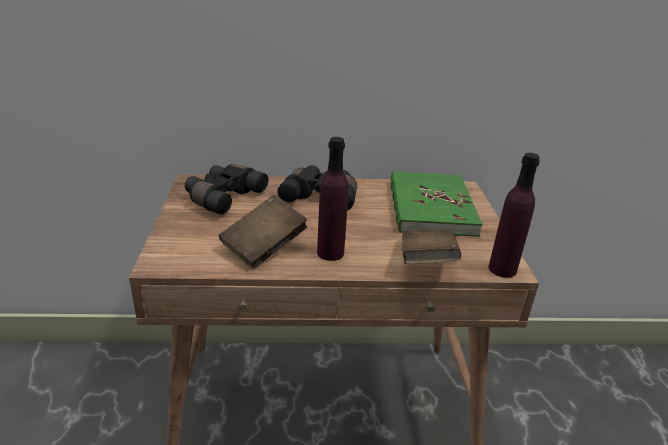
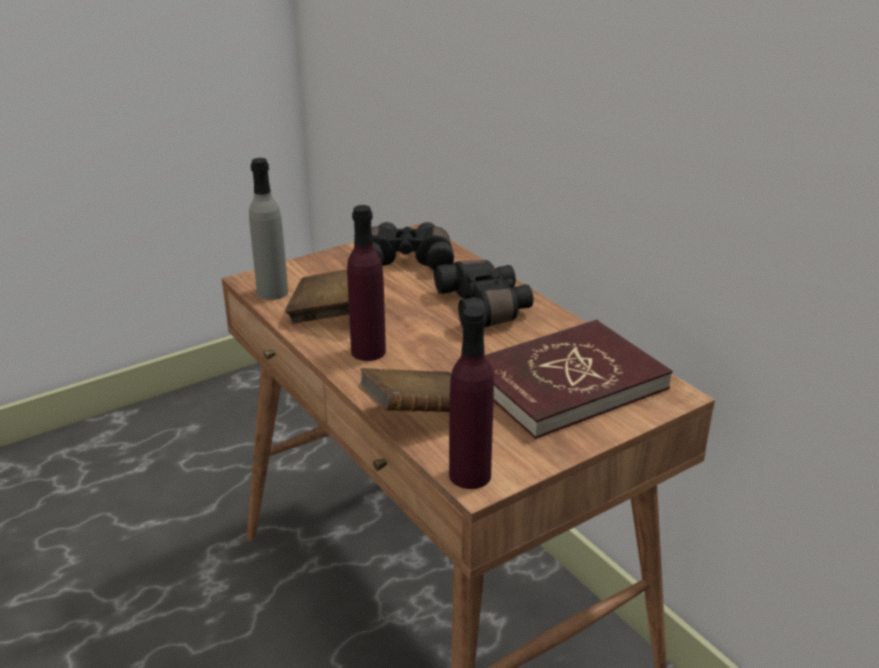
camera: 60 degrees right, 0 degrees up
green book [391,171,482,237] -> red book [485,320,673,439]
none -> grey bottle [249,158,288,300]

